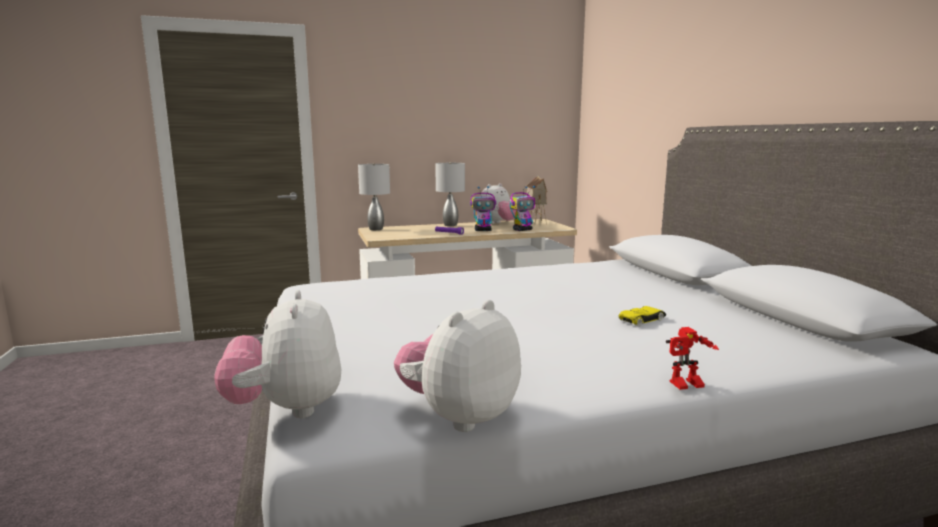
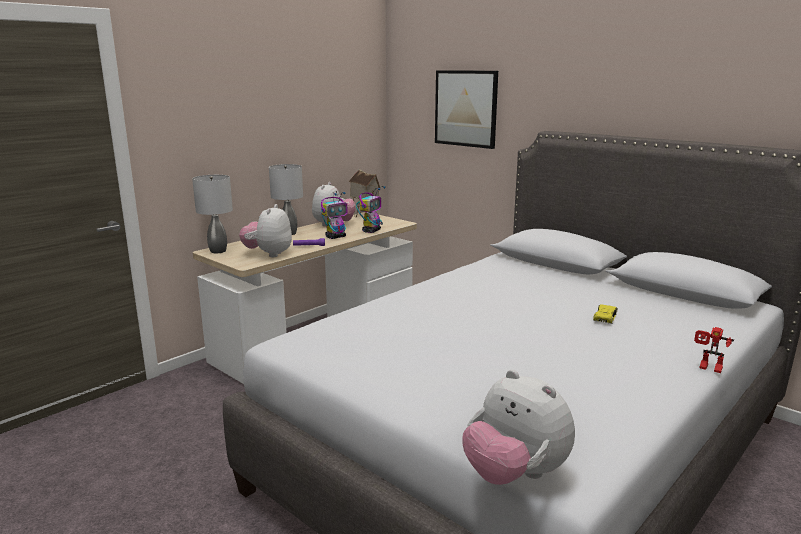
camera: 30 degrees left, 5 degrees up
plush toy [394,300,521,432] -> plush toy moved to [239,204,292,257]
toy robot [666,327,719,390] -> toy robot turned 75 degrees clockwise [694,327,734,373]
none -> picture [435,70,498,149]

